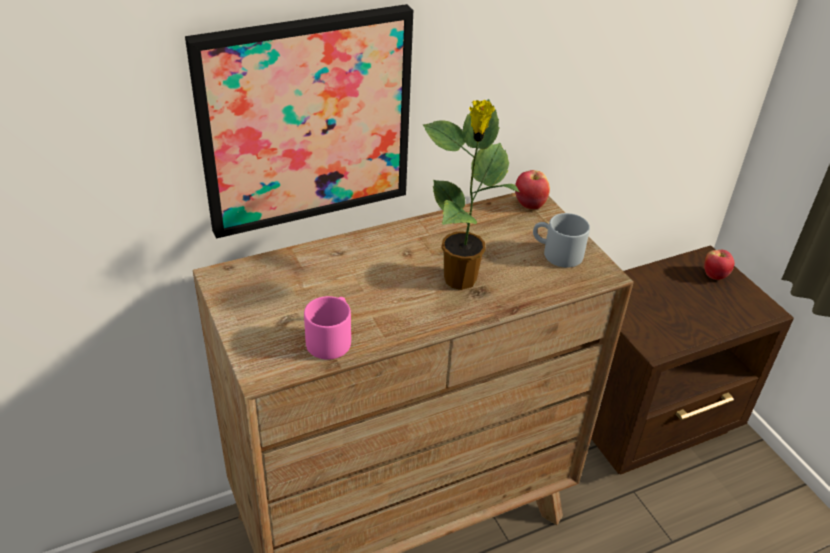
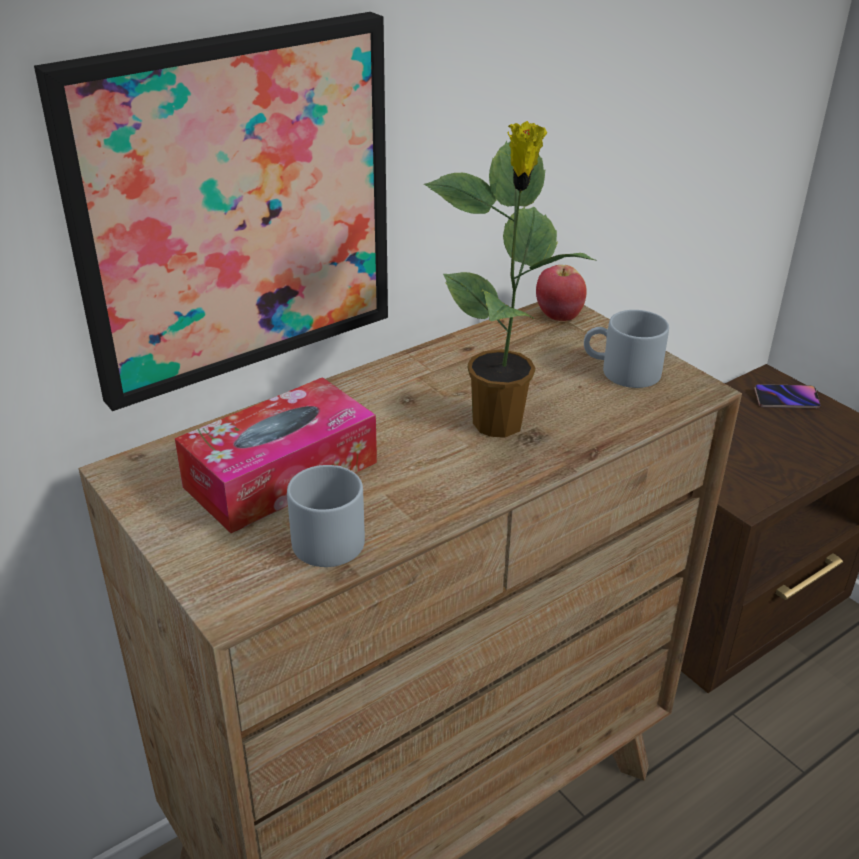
camera: 10 degrees left, 5 degrees down
pink mug [304,296,351,360] -> grey mug [287,465,365,567]
apple [704,250,735,280] -> phone [754,384,821,408]
none -> tissue box [175,377,377,533]

